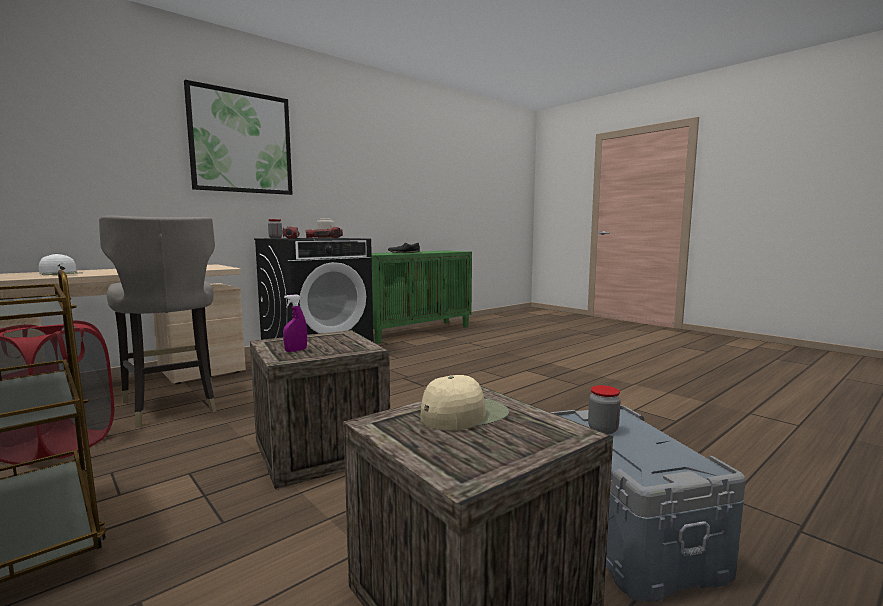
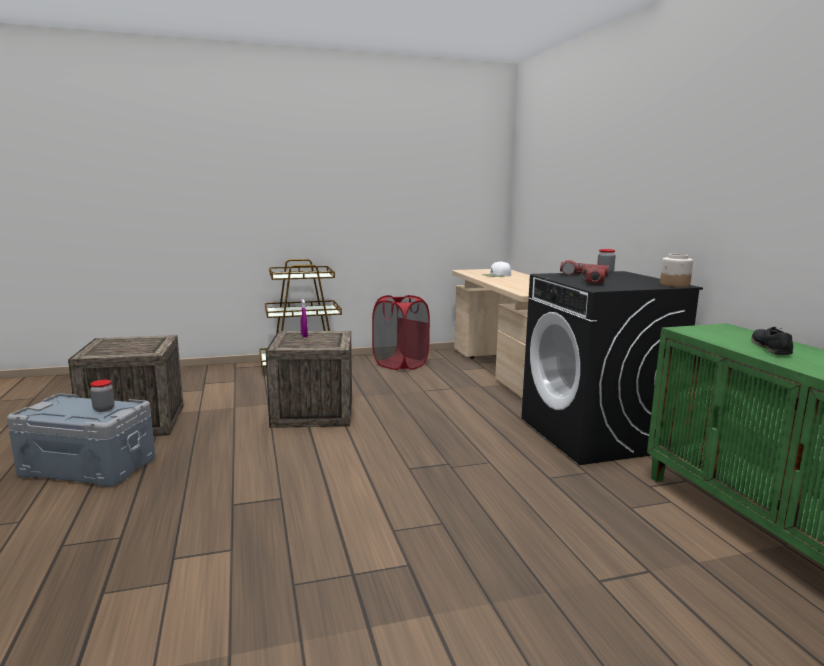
camera: 115 degrees right, 5 degrees up
grey stool [99,215,216,427] -> none
picture [184,80,292,195] -> none
beige cap [420,375,509,431] -> none

